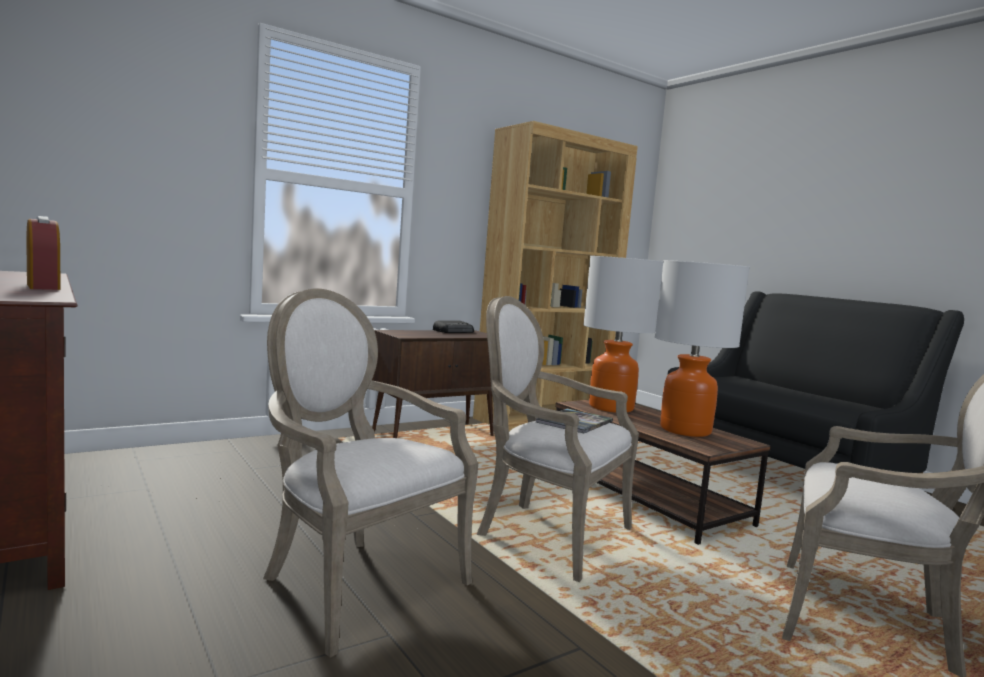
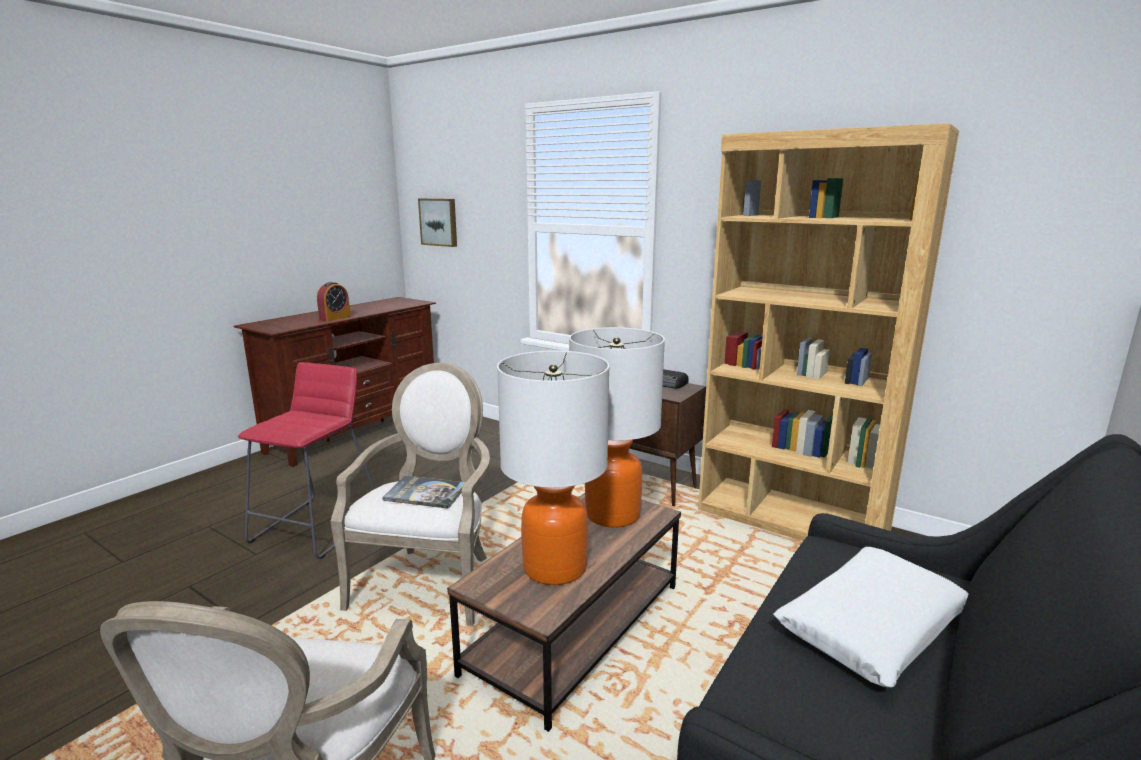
camera: 70 degrees right, 10 degrees up
armchair [263,288,478,658] -> red stool [238,362,375,559]
none -> picture [418,198,457,247]
none -> white pillow [773,547,968,688]

